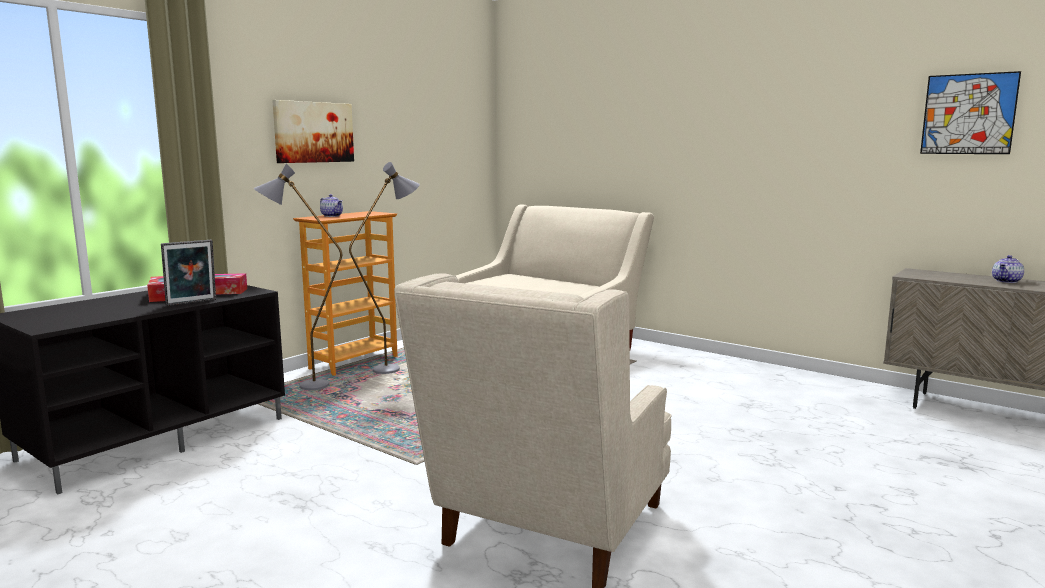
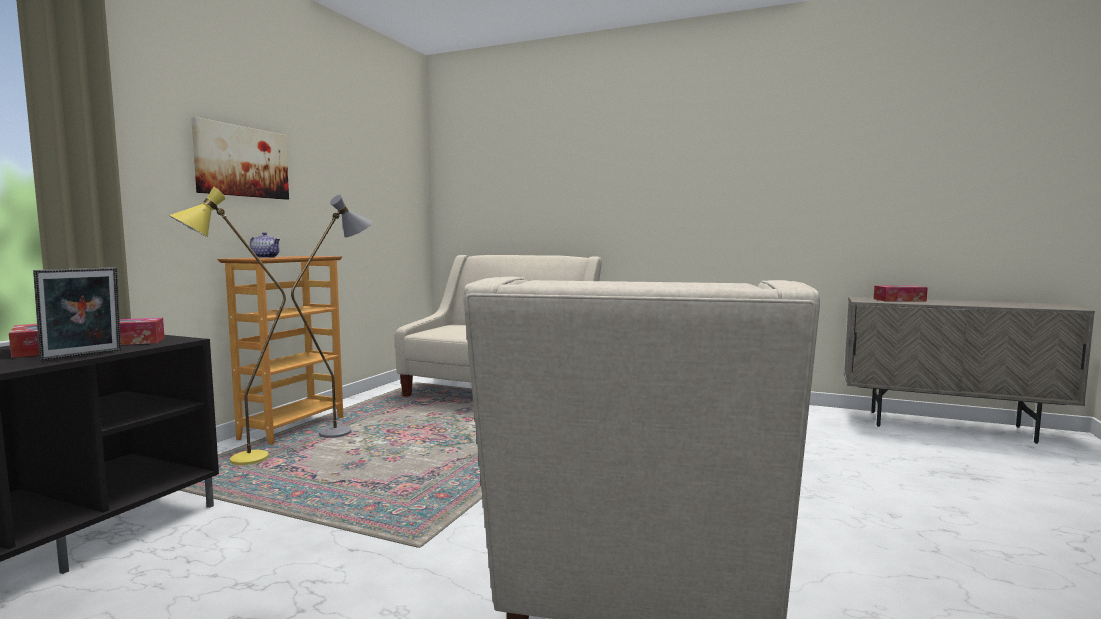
camera: 15 degrees left, 5 degrees down
grey floor lamp [253,164,342,390] -> yellow floor lamp [169,187,286,465]
picture [920,71,1021,154] -> none
teapot [992,255,1024,283] -> none
none -> tissue box [874,286,928,301]

